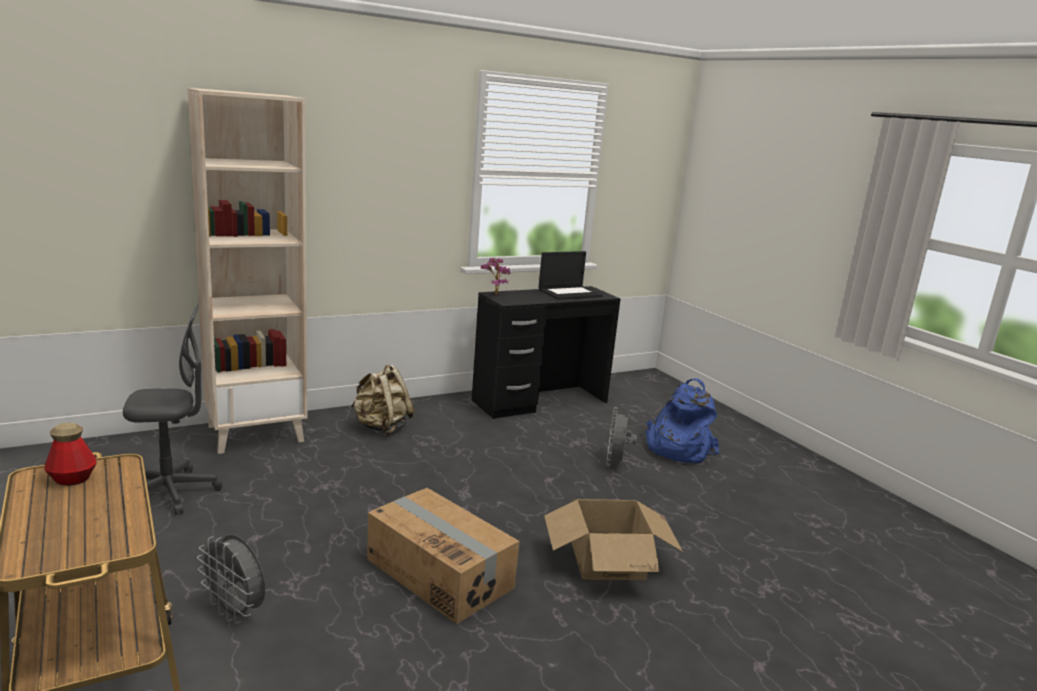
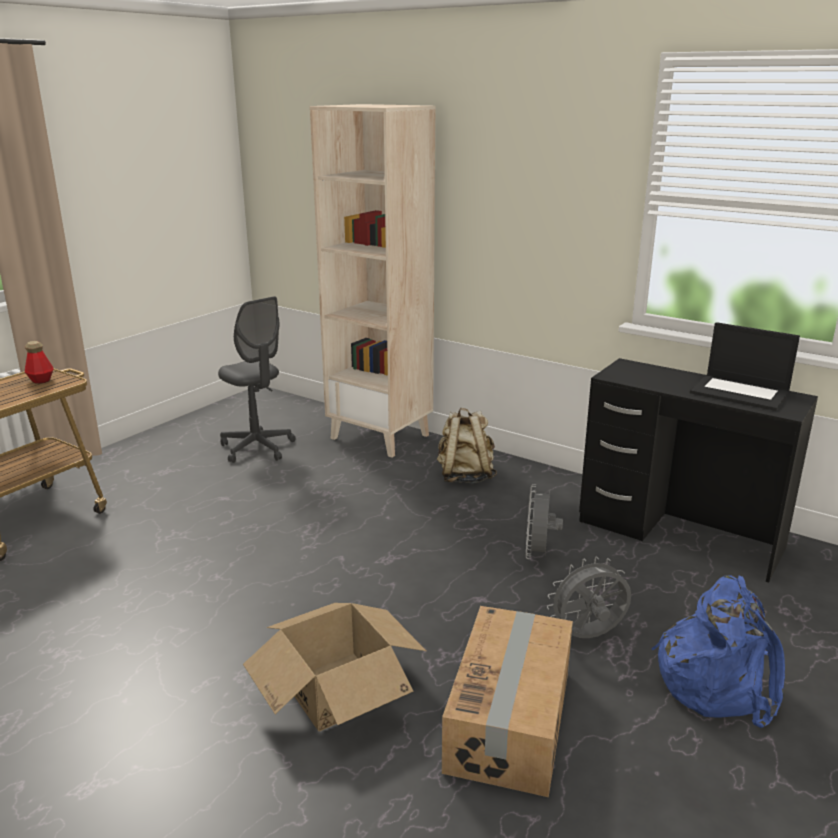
camera: 65 degrees right, 5 degrees up
grey fan [197,535,265,624] -> grey fan moved to [526,484,563,559]
cardboard box [367,488,520,624] -> cardboard box moved to [442,606,573,797]
potted plant [481,257,510,295] -> none

